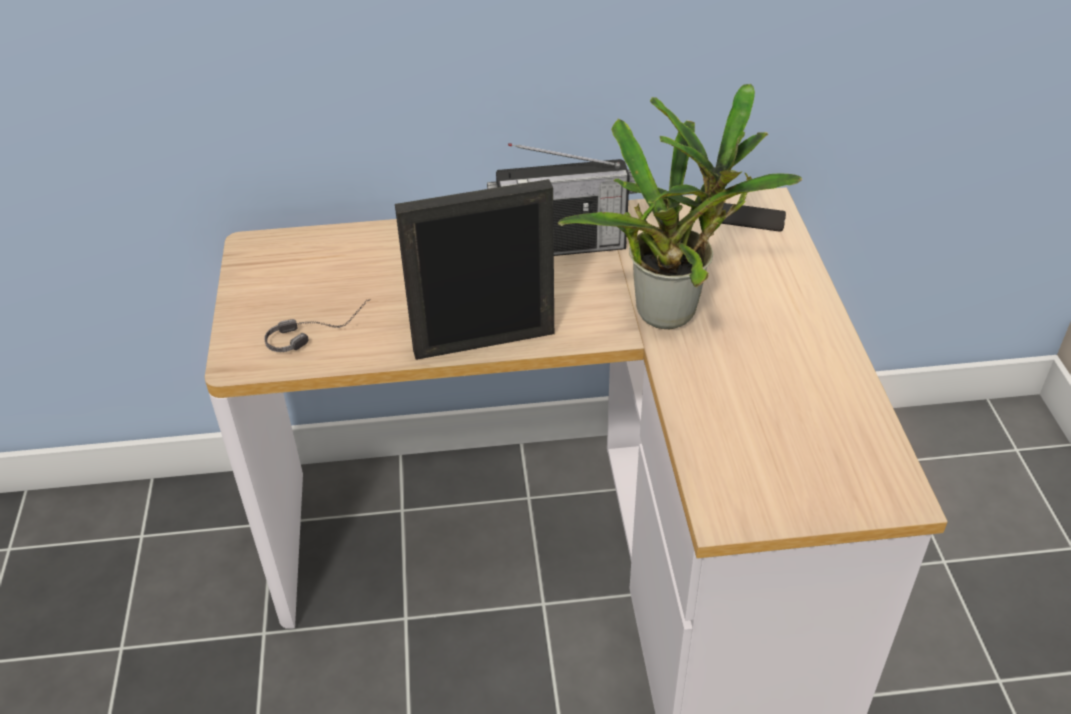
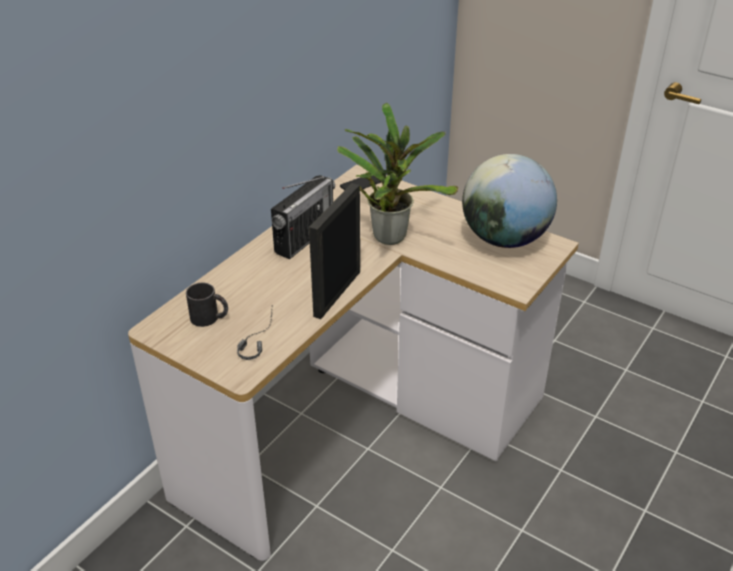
camera: 50 degrees left, 5 degrees down
none -> black mug [186,283,228,327]
none -> globe [462,154,557,248]

